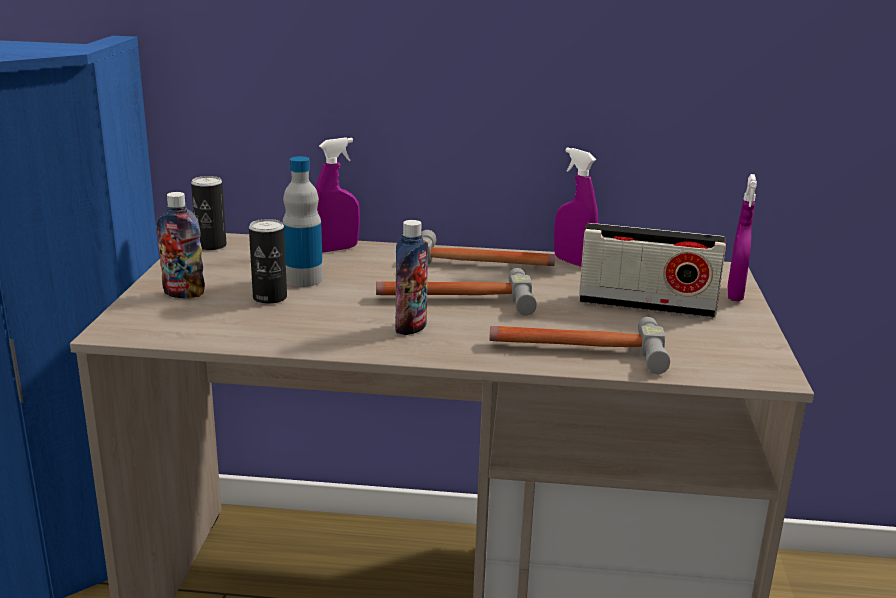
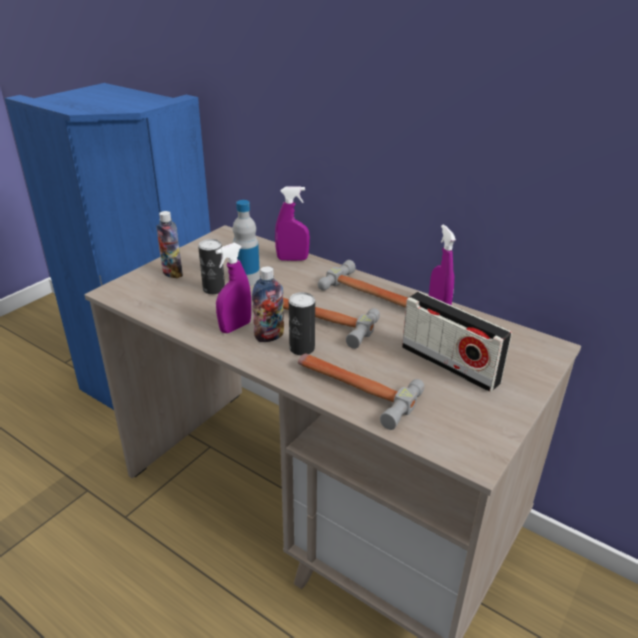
camera: 30 degrees right, 10 degrees up
can [191,176,227,250] -> can moved to [289,292,315,355]
purple spray bottle [728,174,757,301] -> purple spray bottle moved to [215,243,251,333]

